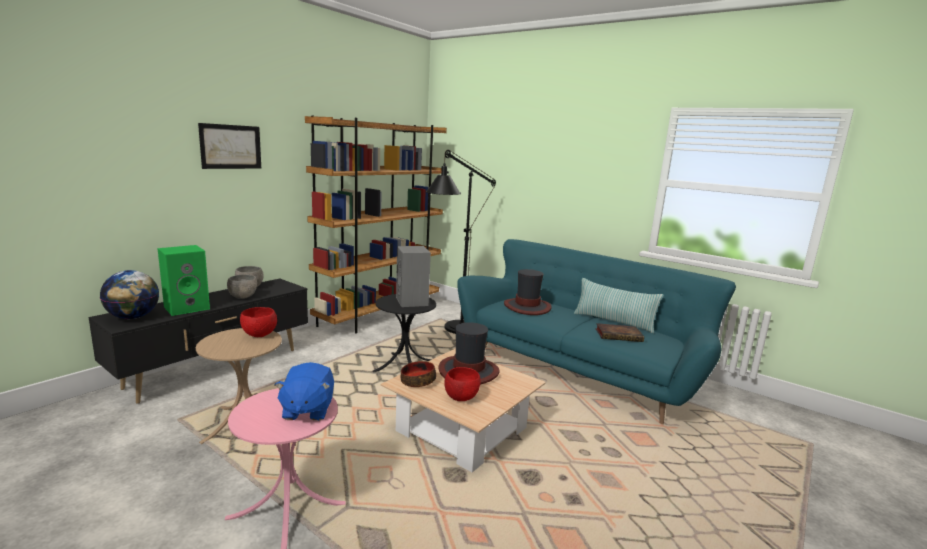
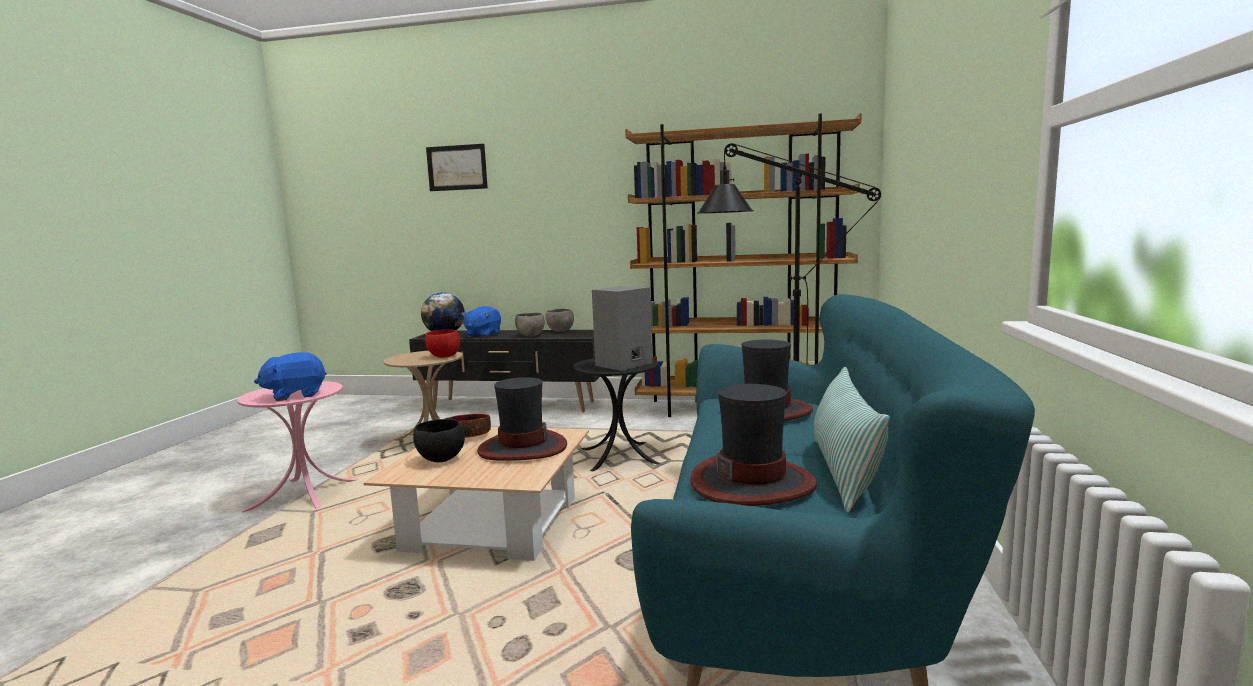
camera: 65 degrees right, 5 degrees down
green speaker [157,245,210,316] -> blue plush toy [461,306,501,337]
picture [198,123,261,169] -> picture moved to [426,144,488,191]
red bowl [444,367,480,401] -> black bowl [413,419,465,462]
book [596,323,644,342] -> hat [690,384,817,506]

